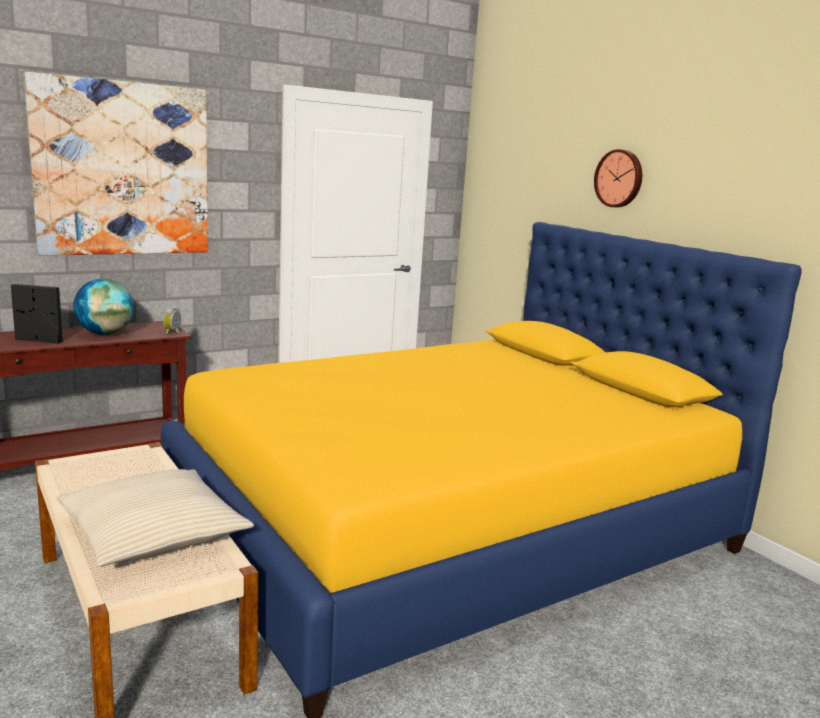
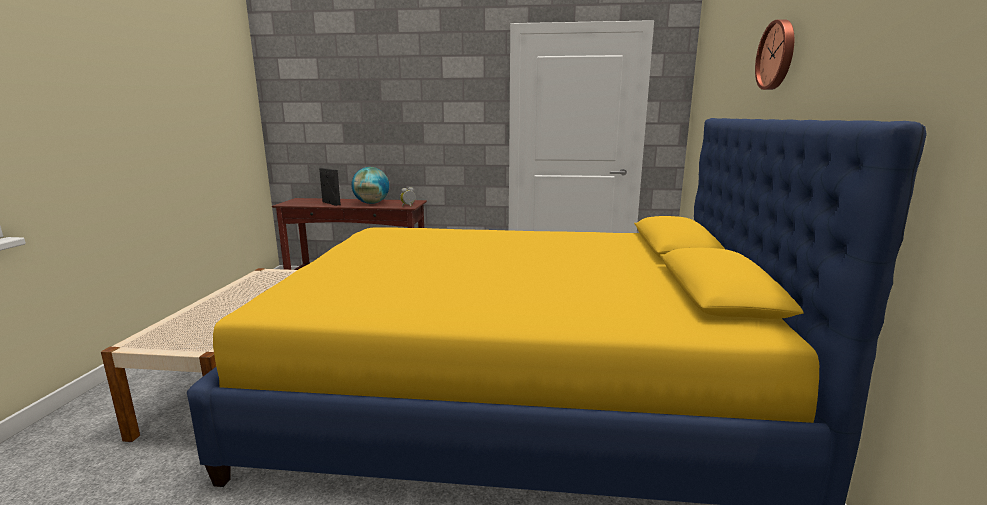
camera: 40 degrees right, 0 degrees up
picture [24,72,208,256] -> none
beige pillow [57,469,254,567] -> none

